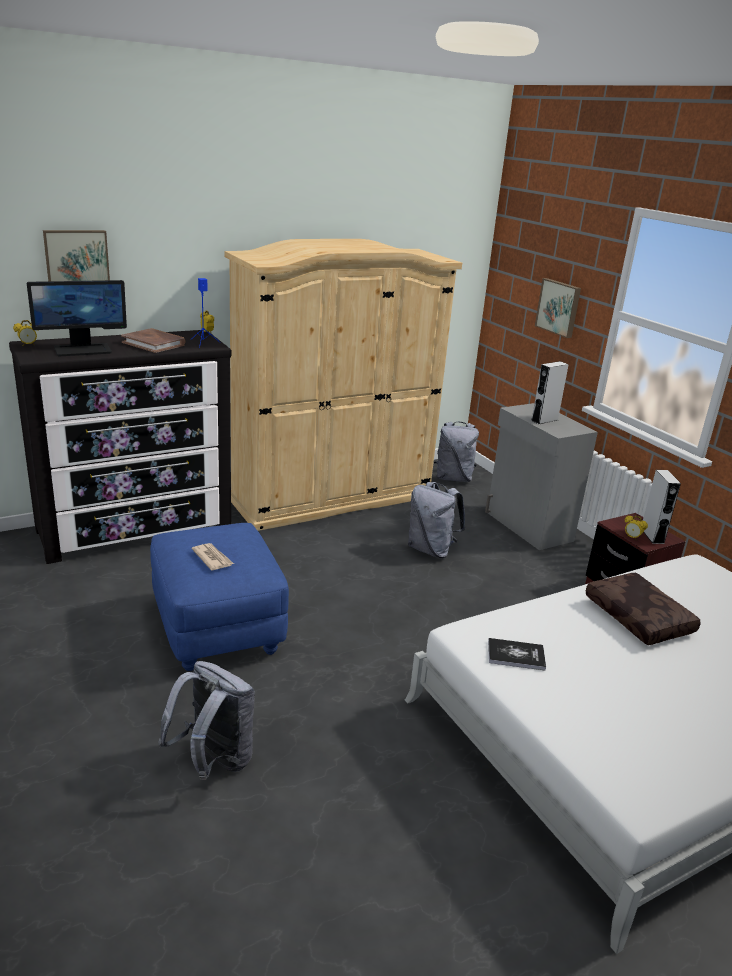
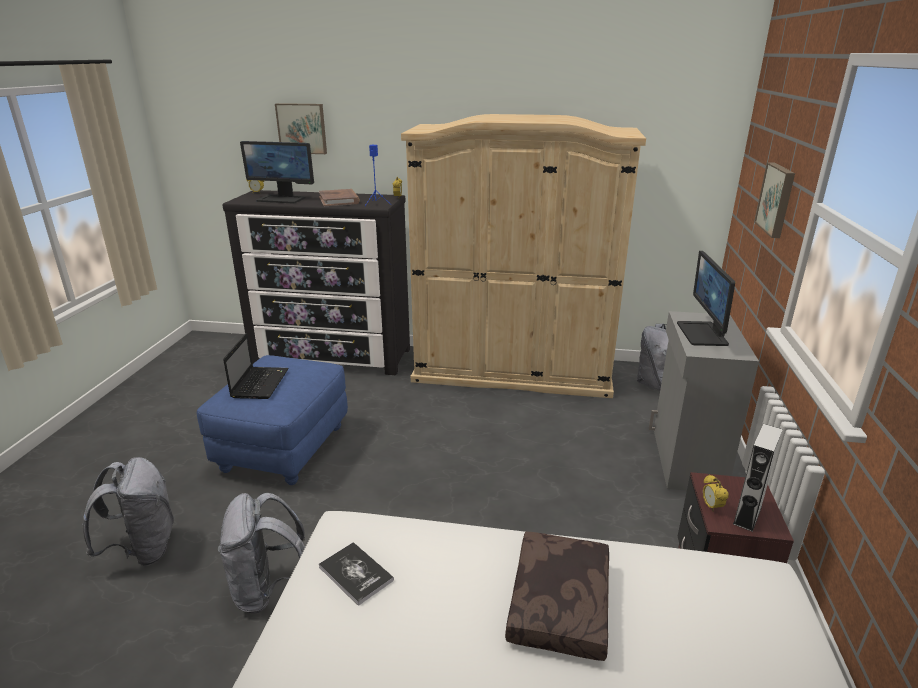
camera: 40 degrees right, 0 degrees up
newspaper [192,543,234,571] -> laptop [223,333,289,399]
grey backpack [408,482,465,558] -> grey backpack moved to [218,493,305,613]
grey speaker [531,361,569,424] -> monitor [677,251,735,346]

